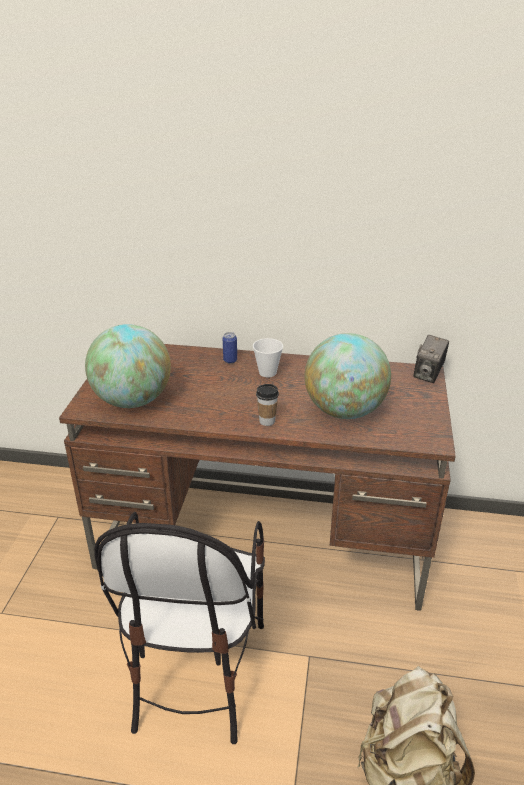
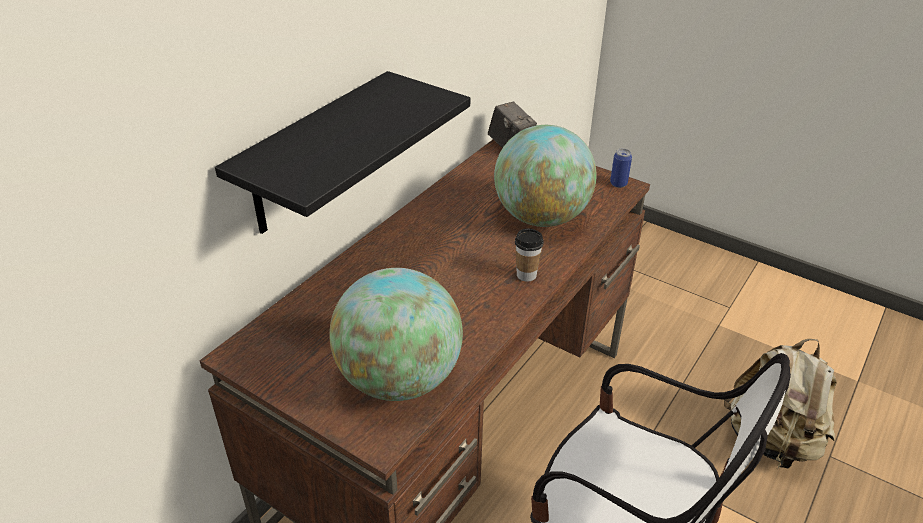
camera: 65 degrees left, 5 degrees up
can [223,332,237,363] -> can moved to [610,148,632,188]
cup [253,338,283,377] -> none
none -> black shelf [215,71,470,234]

